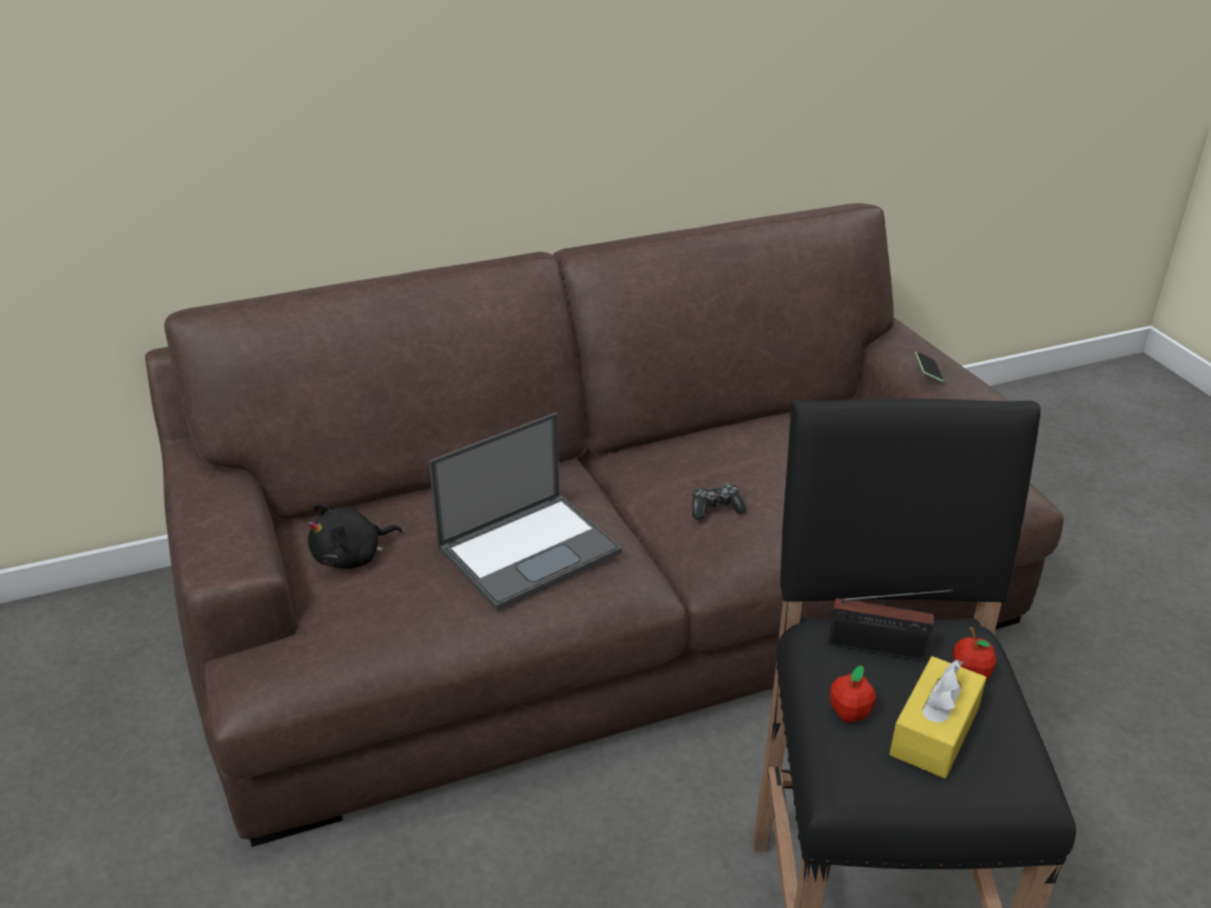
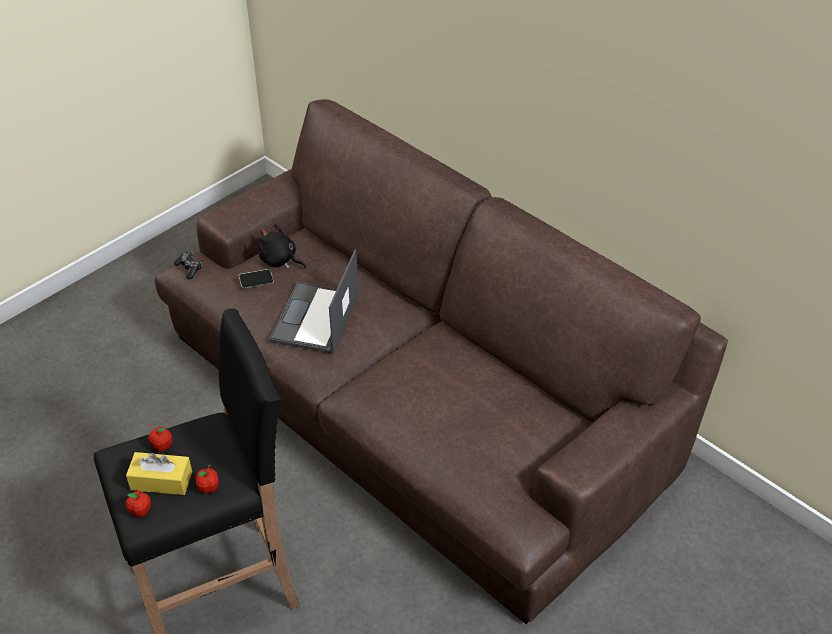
camera: 65 degrees right, 10 degrees up
laptop [429,413,622,611] -> laptop turned 75 degrees clockwise [269,250,359,354]
game controller [692,484,747,520] -> game controller moved to [174,252,202,279]
radio [828,589,953,661] -> none
phone [915,351,944,382] -> phone moved to [239,269,274,288]
none -> apple [125,491,151,517]

